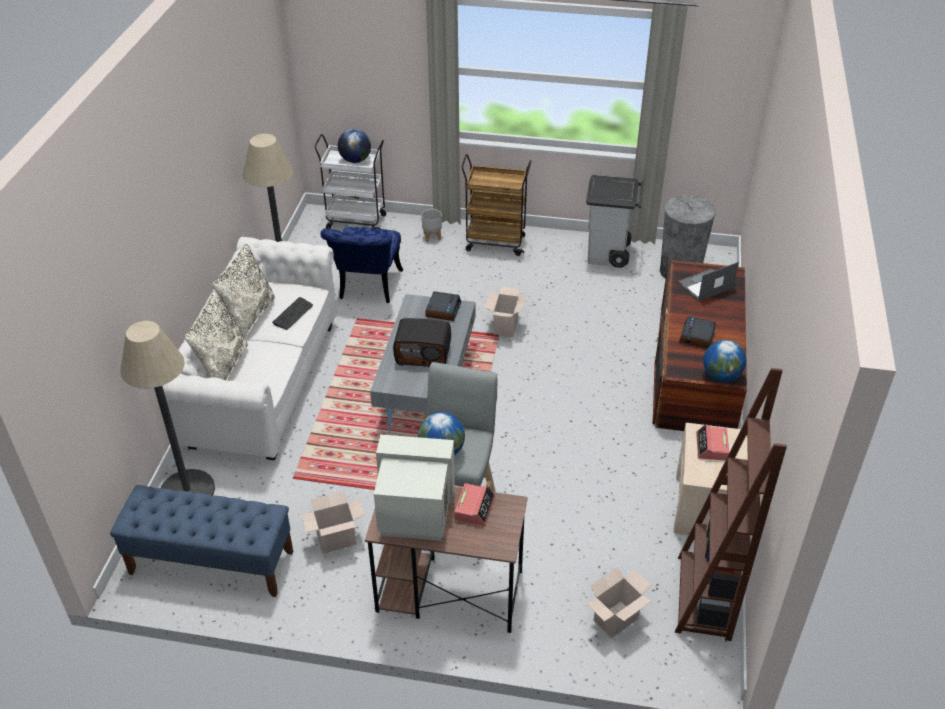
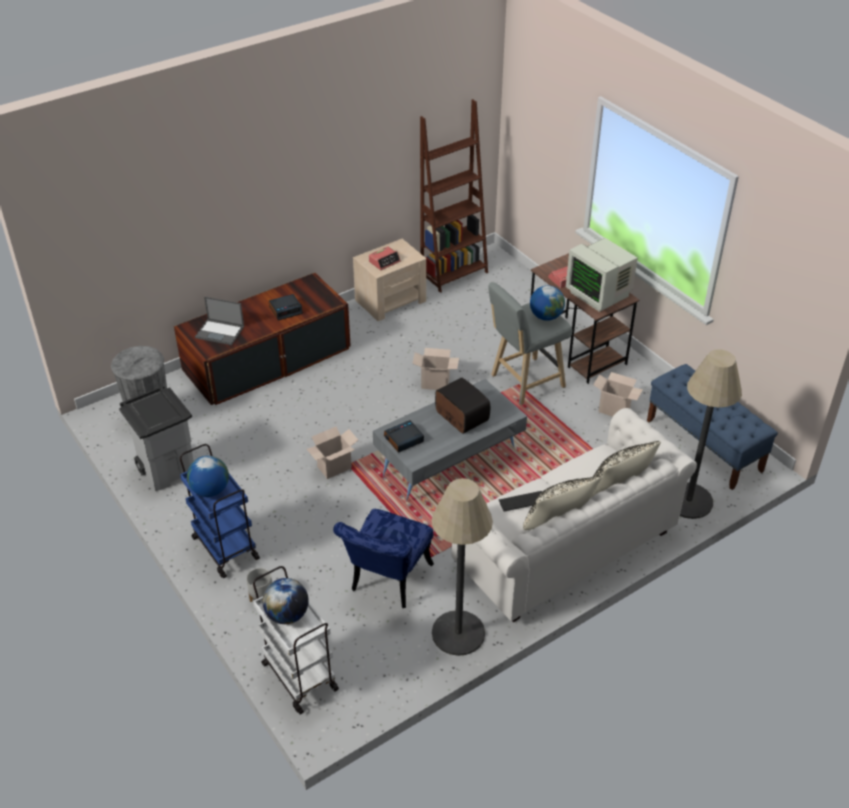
camera: 135 degrees left, 0 degrees up
blue chair [321,227,403,303] -> blue chair turned 150 degrees clockwise [333,509,434,608]
brown cart [462,154,532,256] -> blue cart [180,444,260,578]
cardboard box [587,567,652,638] -> cardboard box moved to [412,348,459,390]
globe [703,340,747,382] -> globe moved to [187,456,229,497]

